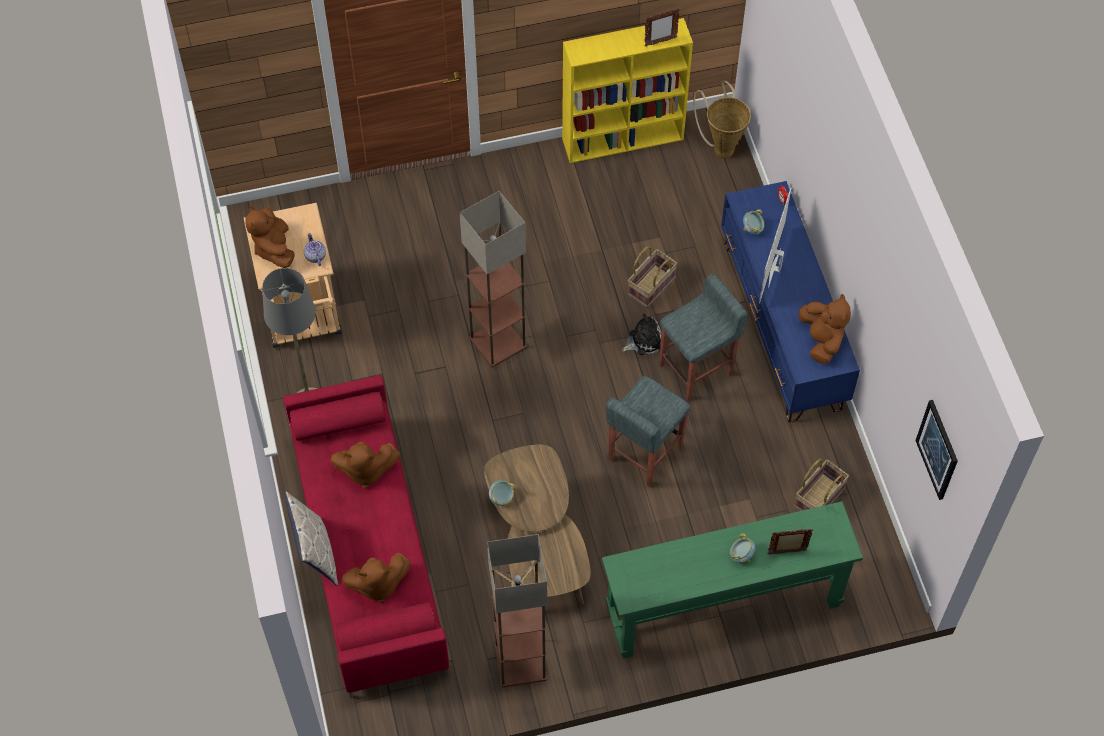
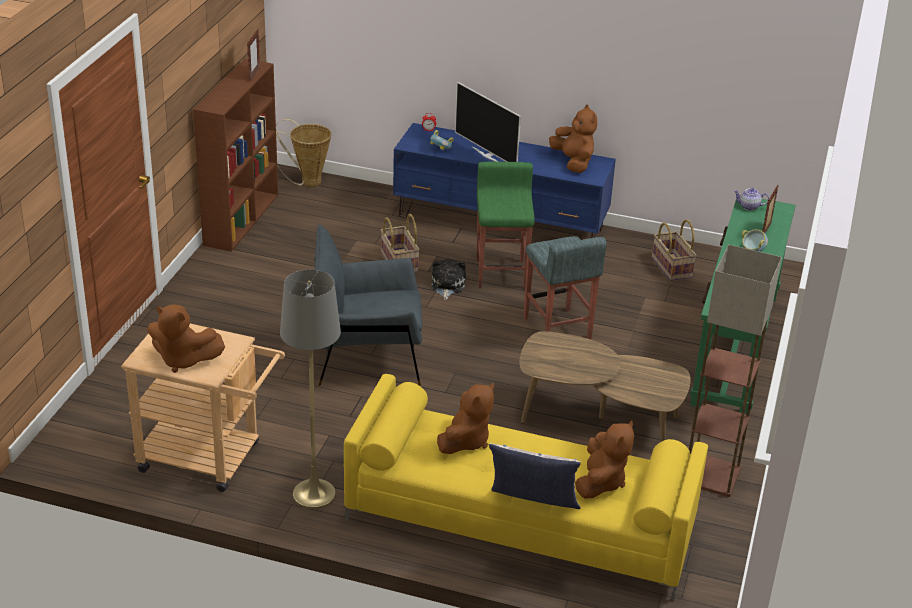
camera: 60 degrees left, 25 degrees down
red sofa [283,375,449,698] -> yellow sofa [344,374,708,600]
teapot [304,233,326,266] -> teapot moved to [734,188,769,210]
floor lamp [460,191,527,368] -> grey armchair [314,225,422,386]
bowl [489,480,515,506] -> none
yellow bookcase [562,18,693,163] -> brown bookcase [193,59,278,252]
grey stool [659,274,748,401] -> green stool [476,162,535,289]
brown plush toy [799,294,851,364] -> brown plush toy turned 45 degrees clockwise [549,105,597,173]
picture [915,400,958,500] -> none

